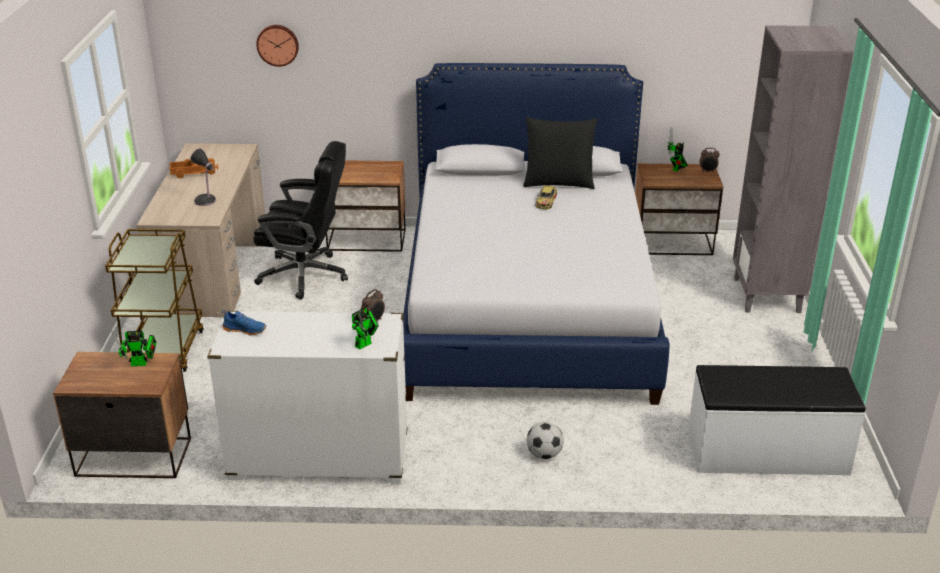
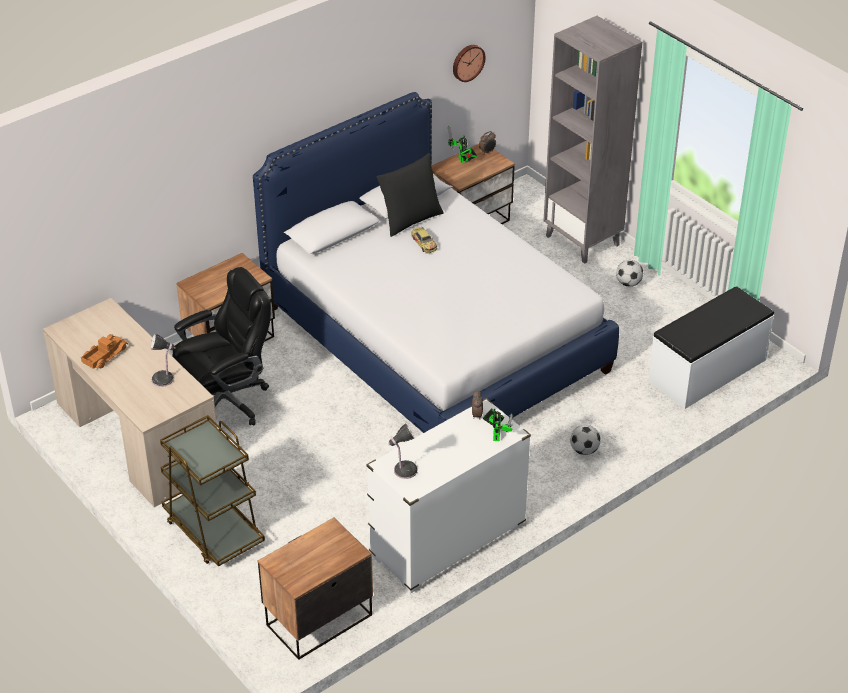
camera: 40 degrees left, 10 degrees up
toy robot [111,330,157,366] -> none
blue shoe [222,310,266,335] -> table lamp [388,423,418,479]
wall clock [256,25,299,67] -> wall clock moved to [453,45,486,82]
none -> football [616,260,643,287]

